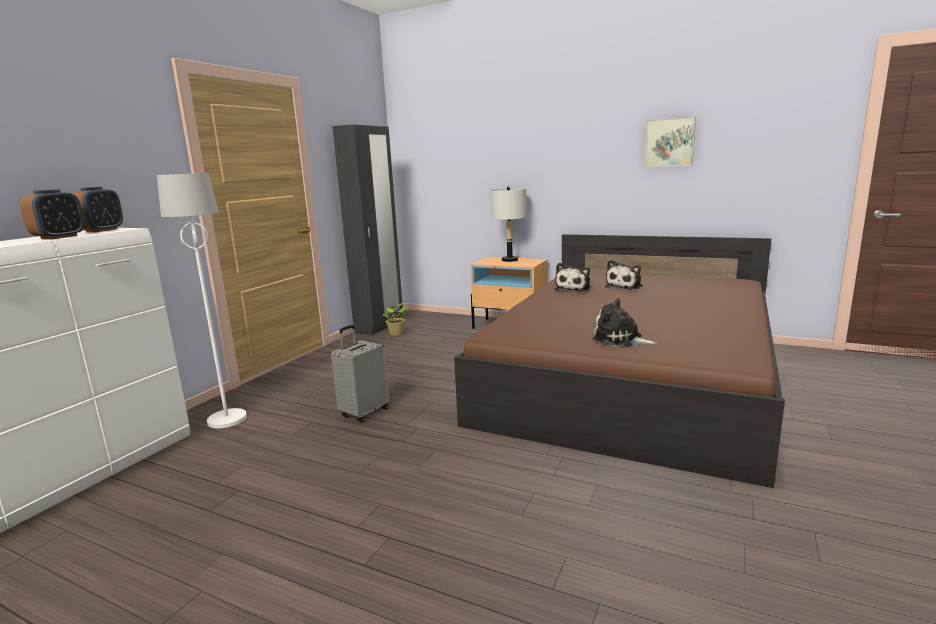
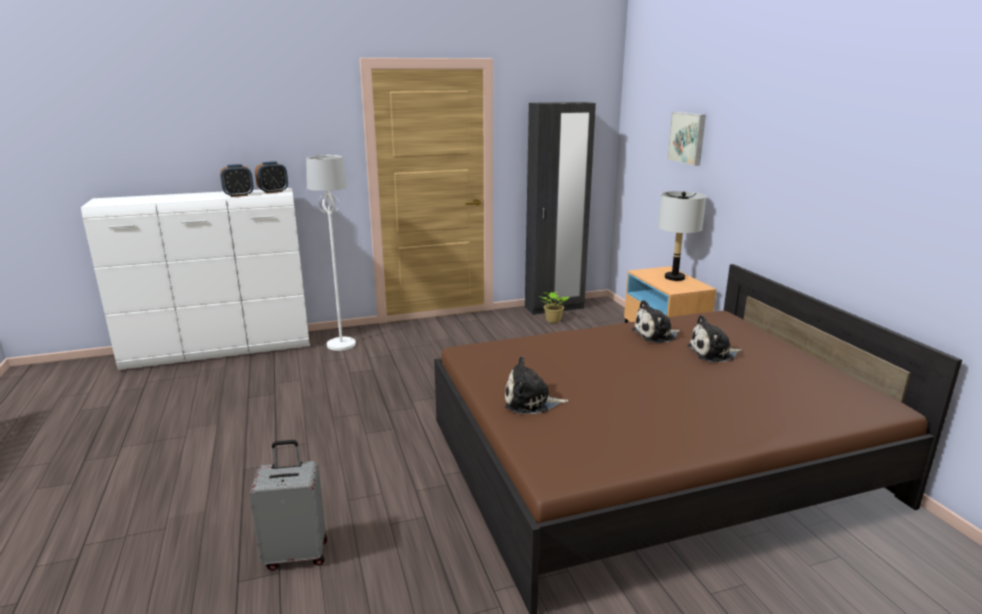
camera: 45 degrees right, 5 degrees up
grey suitcase [331,325,389,422] -> grey suitcase moved to [249,440,327,570]
plush toy [592,298,657,347] -> plush toy turned 75 degrees counterclockwise [505,356,568,413]
picture [644,117,696,167] -> picture moved to [667,112,706,166]

